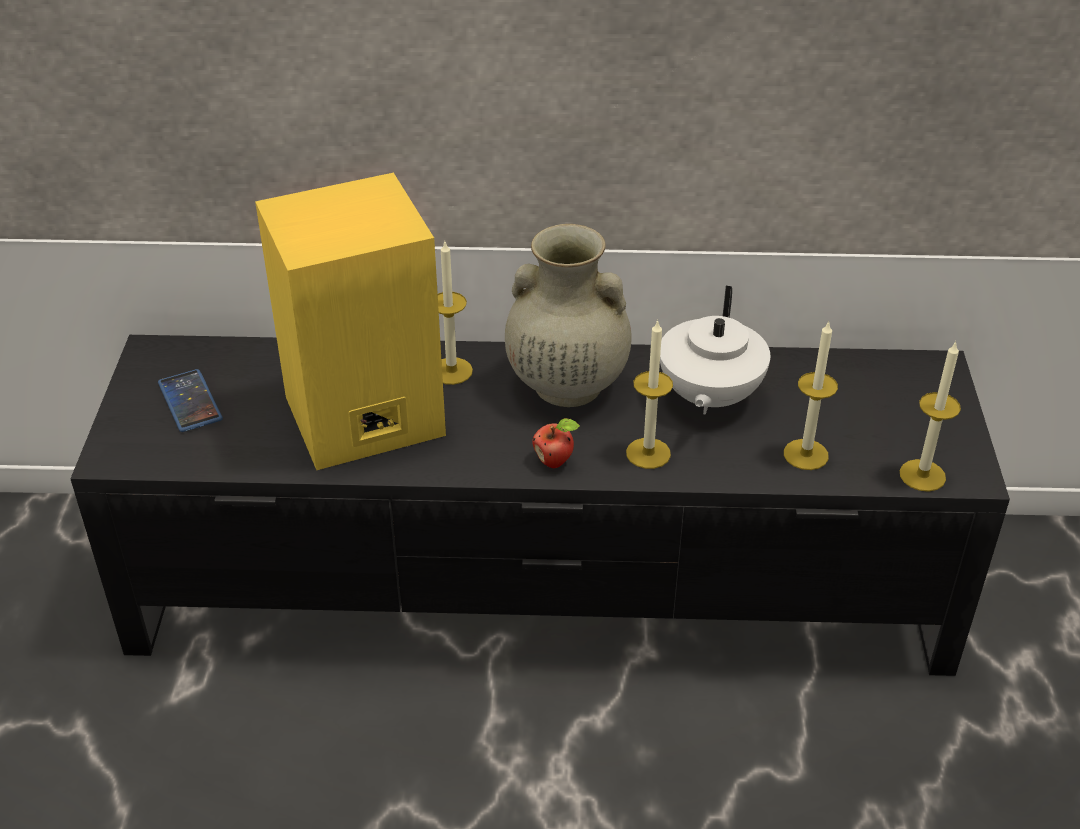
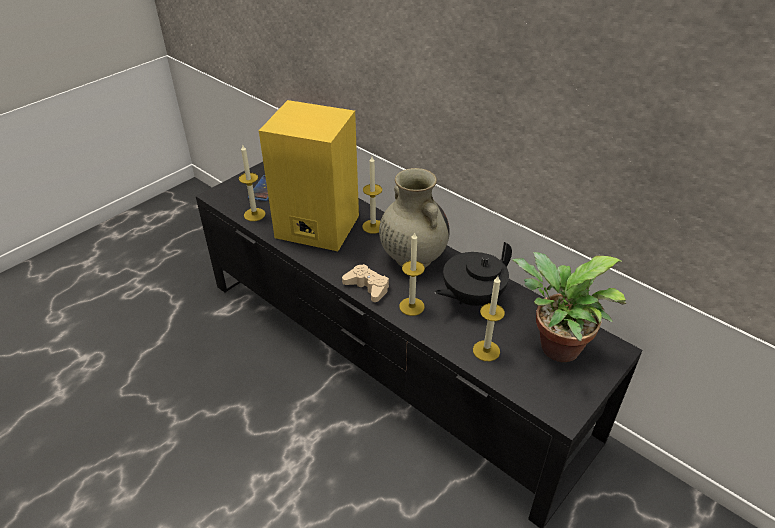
camera: 40 degrees right, 0 degrees up
apple [532,418,580,468] -> beige game controller [342,264,389,302]
white teapot [660,286,770,415] -> black teapot [435,242,512,306]
candle [900,341,961,492] -> candle moved to [239,145,266,221]
none -> potted plant [512,252,627,362]

